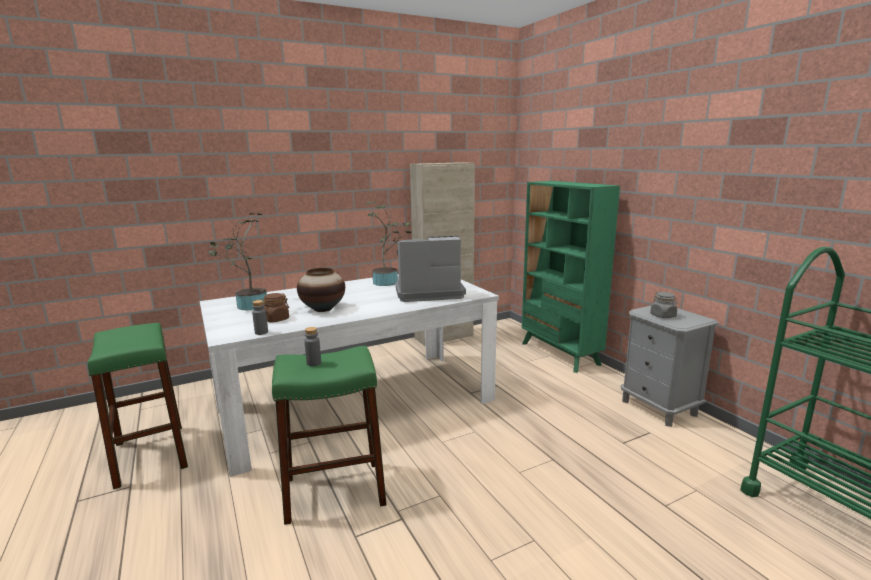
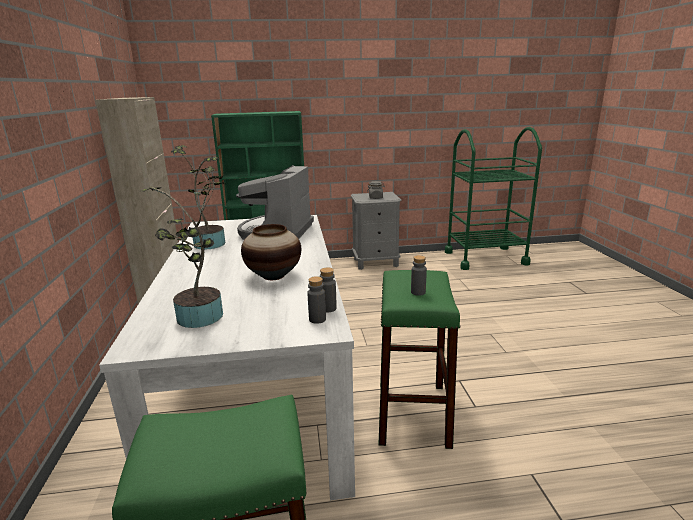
camera: 70 degrees left, 5 degrees up
brown jar [261,293,289,323] -> none
none -> grey bottle [307,276,326,324]

